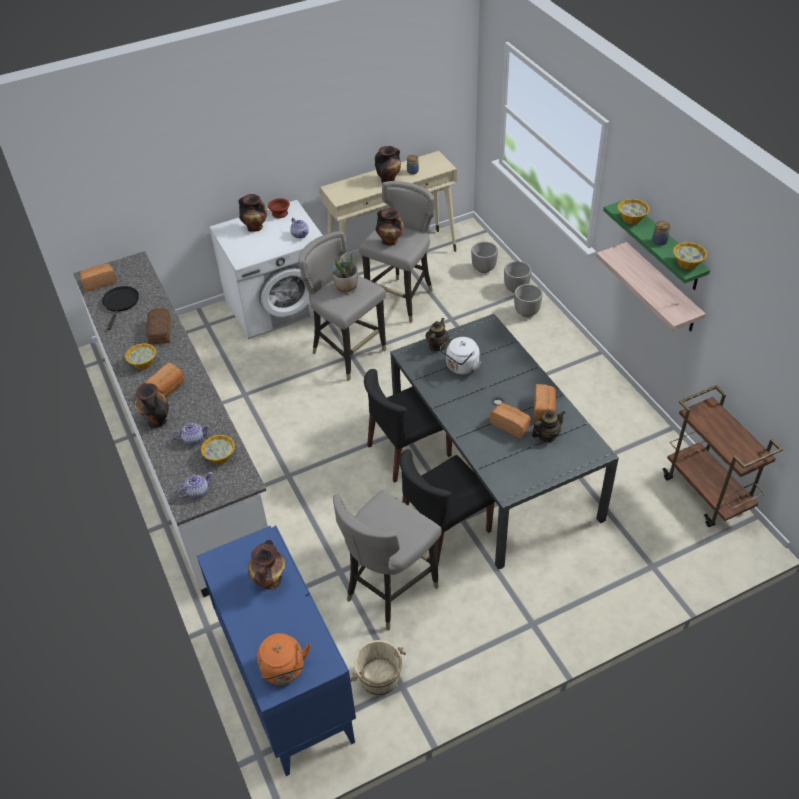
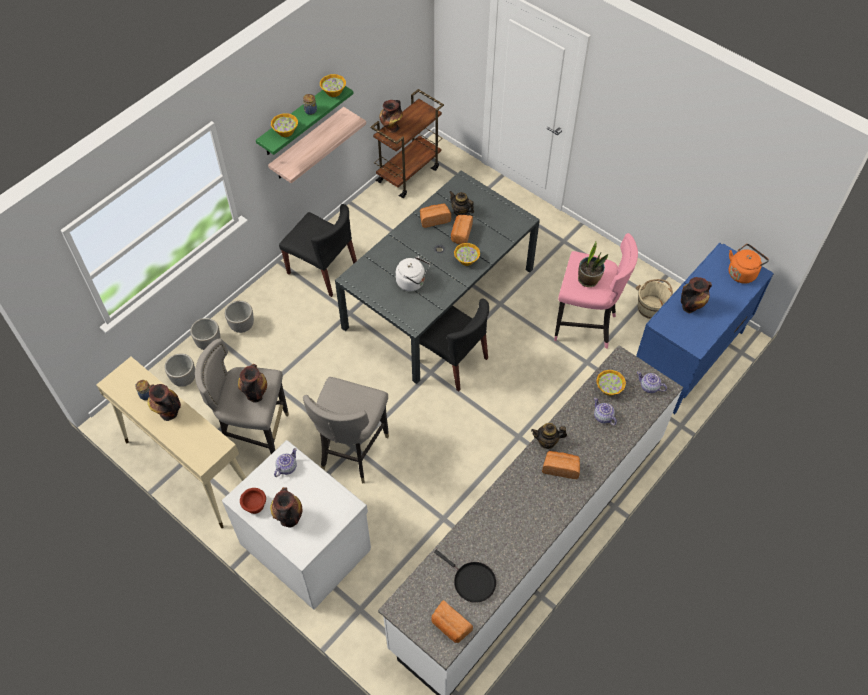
camera: 115 degrees left, 10 degrees up
black frying pan [102,286,139,330] -> black frying pan turned 120 degrees counterclockwise [434,550,496,603]
bowl [125,343,156,370] -> bowl moved to [454,243,480,266]
vase [135,383,169,428] -> vase moved to [380,100,403,133]
bread [146,308,171,345] -> none
potted plant [331,253,358,294] -> potted plant moved to [578,242,608,287]
grey stool [333,490,442,631] -> pink stool [554,233,638,349]
black chair [400,449,495,564] -> black chair moved to [279,204,357,297]
teapot [425,318,449,351] -> teapot moved to [531,423,567,449]

